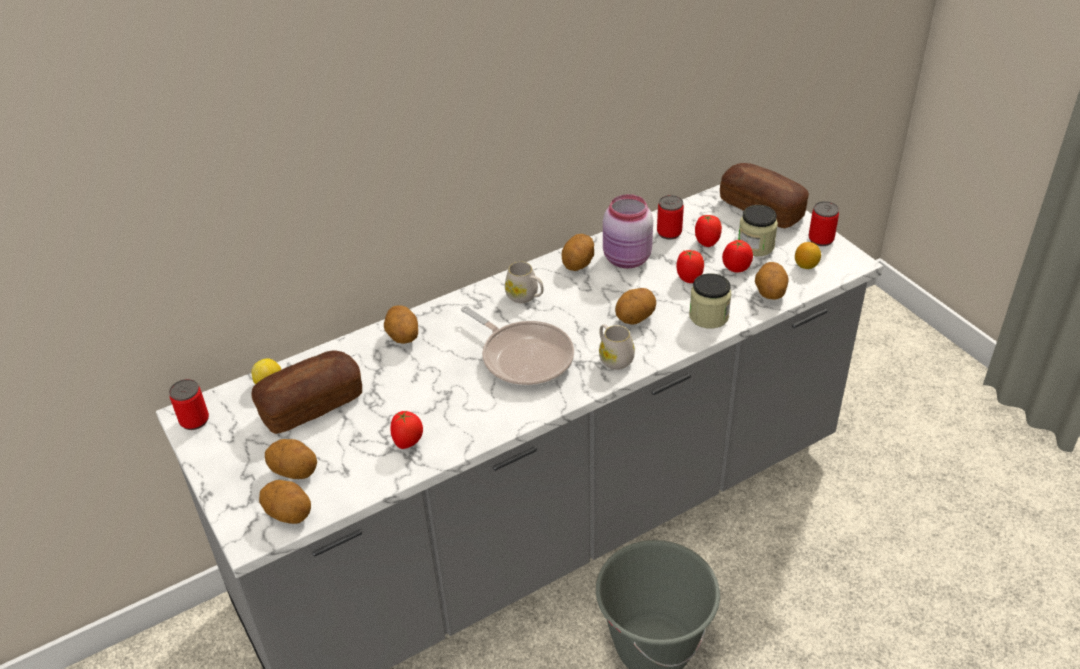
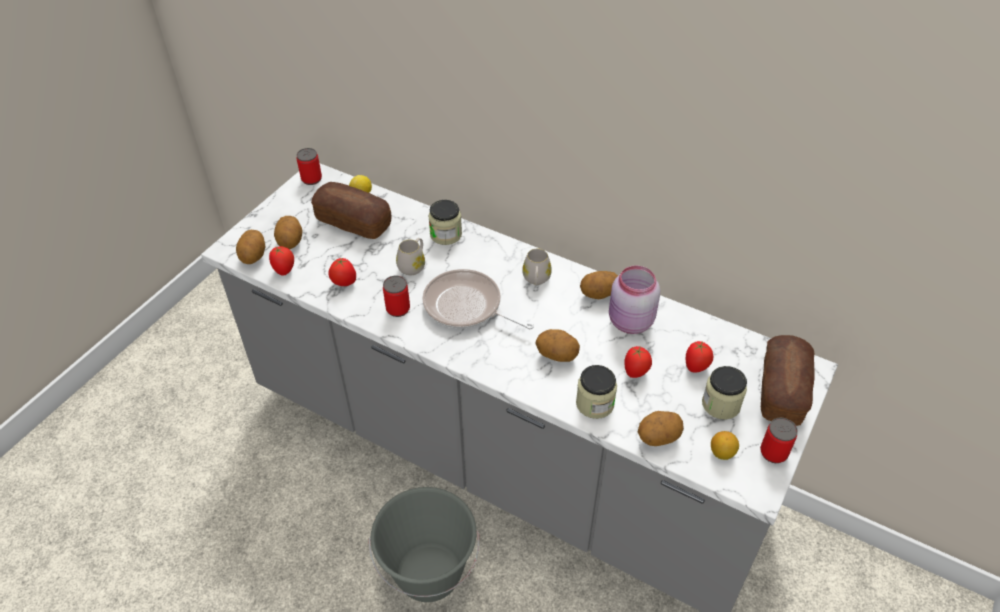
camera: 60 degrees right, 5 degrees up
potato [384,305,418,344] -> jar [428,200,462,245]
frying pan [461,306,574,388] -> frying pan turned 105 degrees clockwise [422,269,534,329]
white mug [599,324,635,370] -> white mug moved to [396,238,425,275]
can [657,195,684,240] -> can moved to [383,276,410,317]
tomato [722,240,753,273] -> tomato moved to [269,246,294,276]

